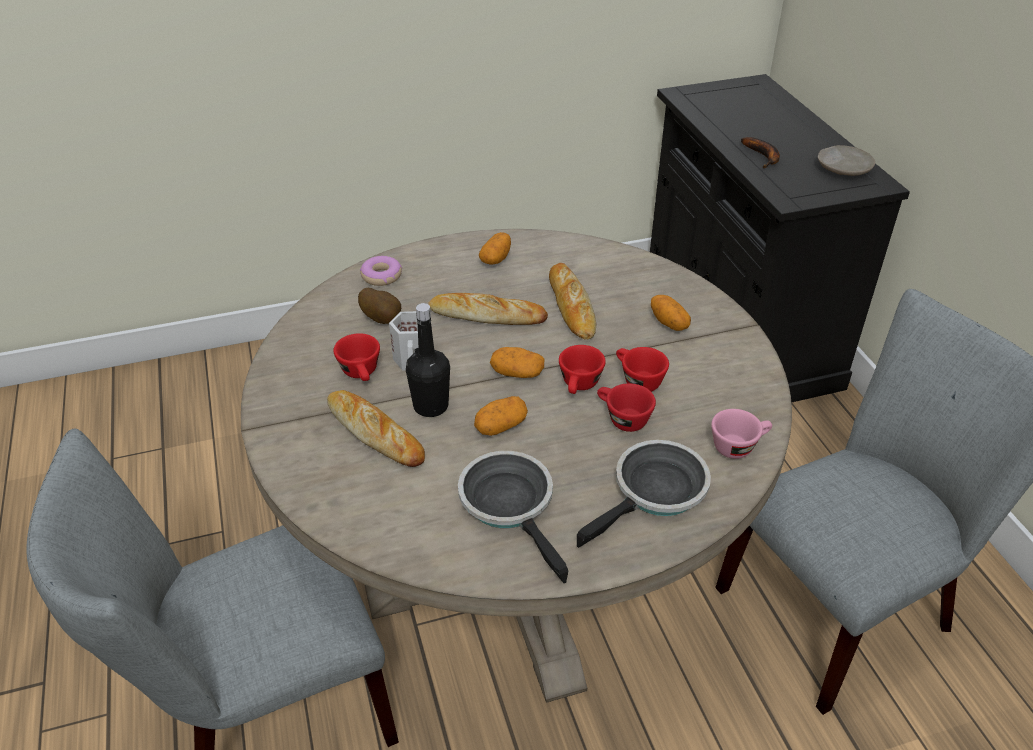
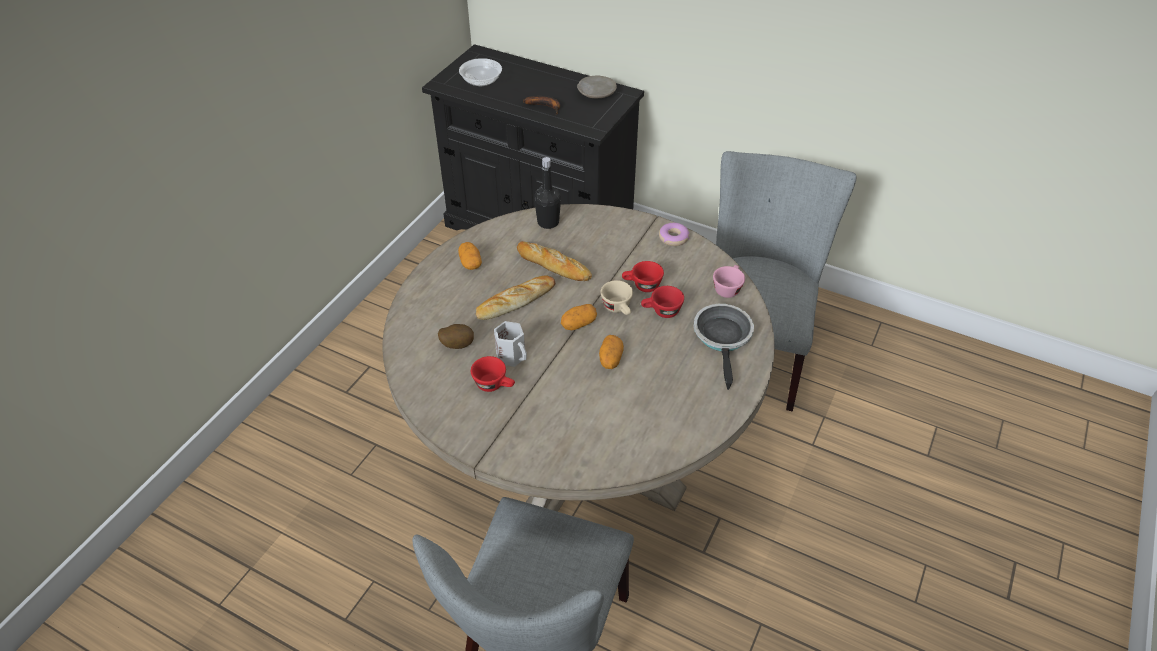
camera: 45 degrees left, 5 degrees up
bread [327,390,425,467] -> none
donut [360,256,402,286] -> donut moved to [659,223,689,246]
black bottle [406,303,450,417] -> black bottle moved to [534,157,561,229]
frying pan [458,451,568,583] -> none
red cup [559,345,606,394] -> beige cup [601,280,633,315]
potato [651,295,691,331] -> none
none -> bowl [459,58,502,86]

